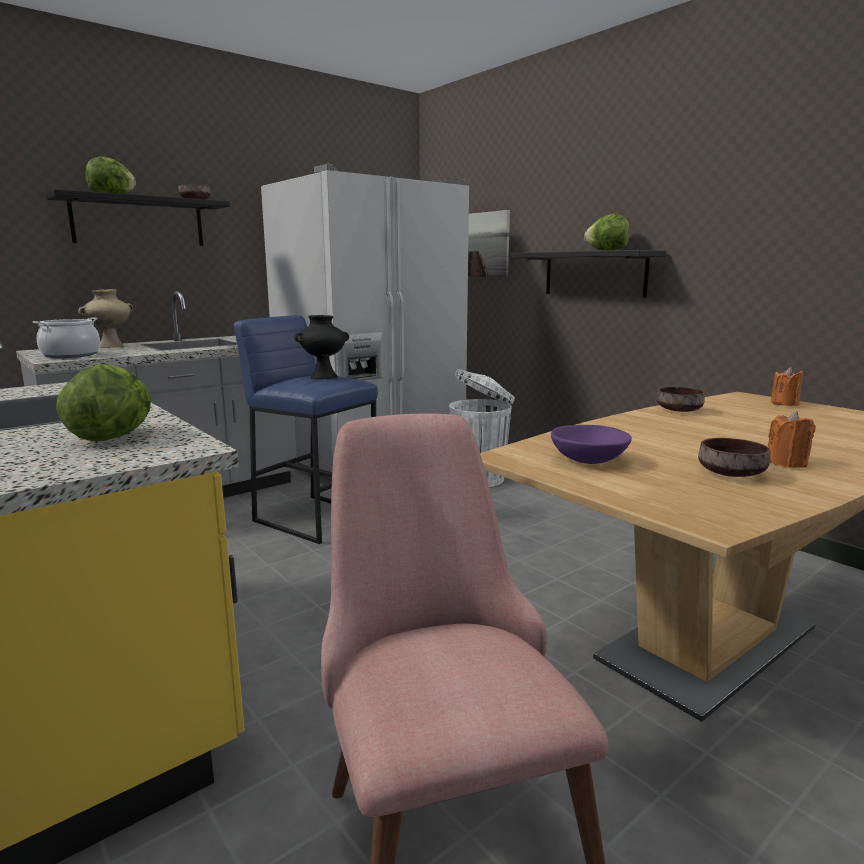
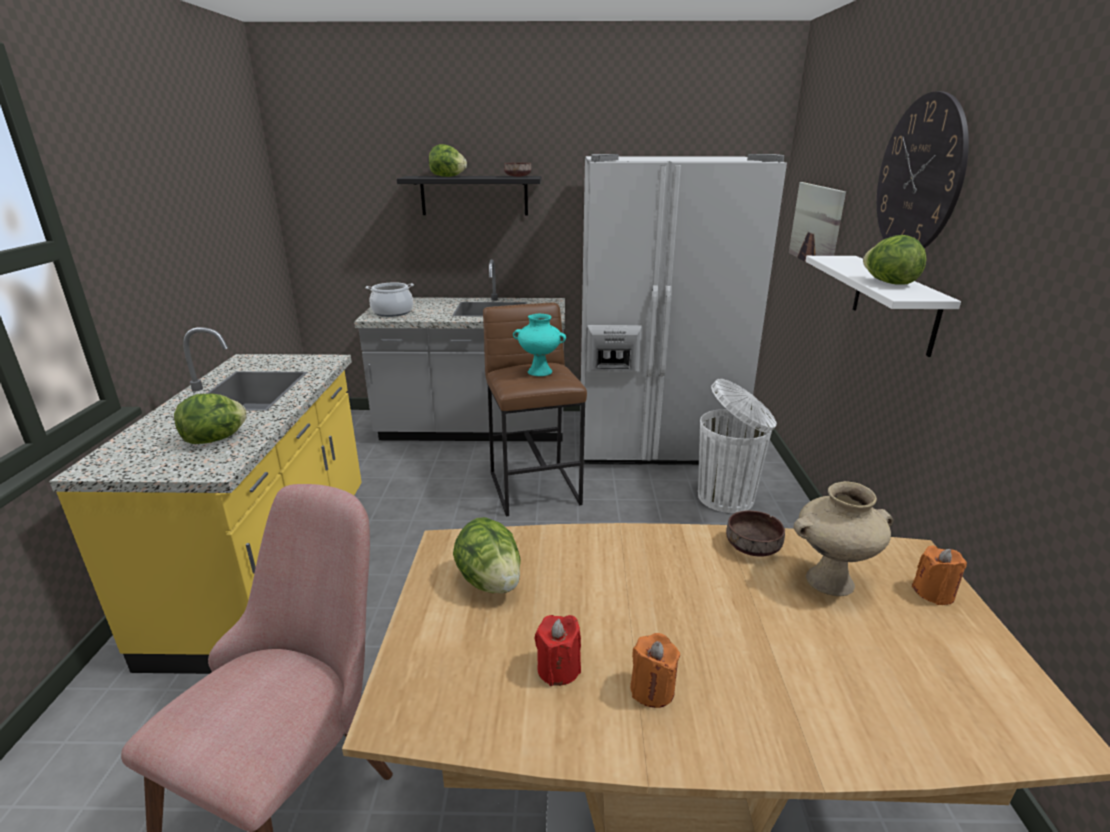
camera: 40 degrees right, 10 degrees up
beige vase [78,289,133,348] -> beige vase moved to [793,481,894,596]
blue stool [234,315,378,544] -> brown stool [483,303,587,516]
black vase [294,315,349,379] -> turquoise vase [513,314,566,376]
black shelf [511,250,666,298] -> white shelf [805,256,961,357]
purple bowl [551,425,632,464] -> lettuce [453,517,521,593]
brown bowl [698,438,771,477] -> red candle [535,615,581,686]
none -> wall clock [877,91,969,248]

